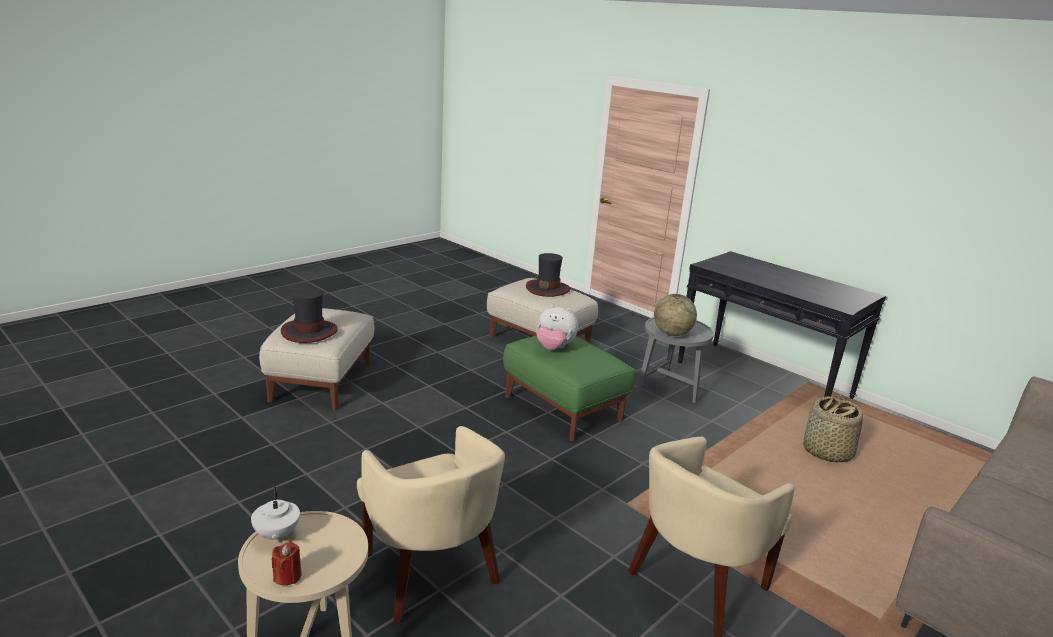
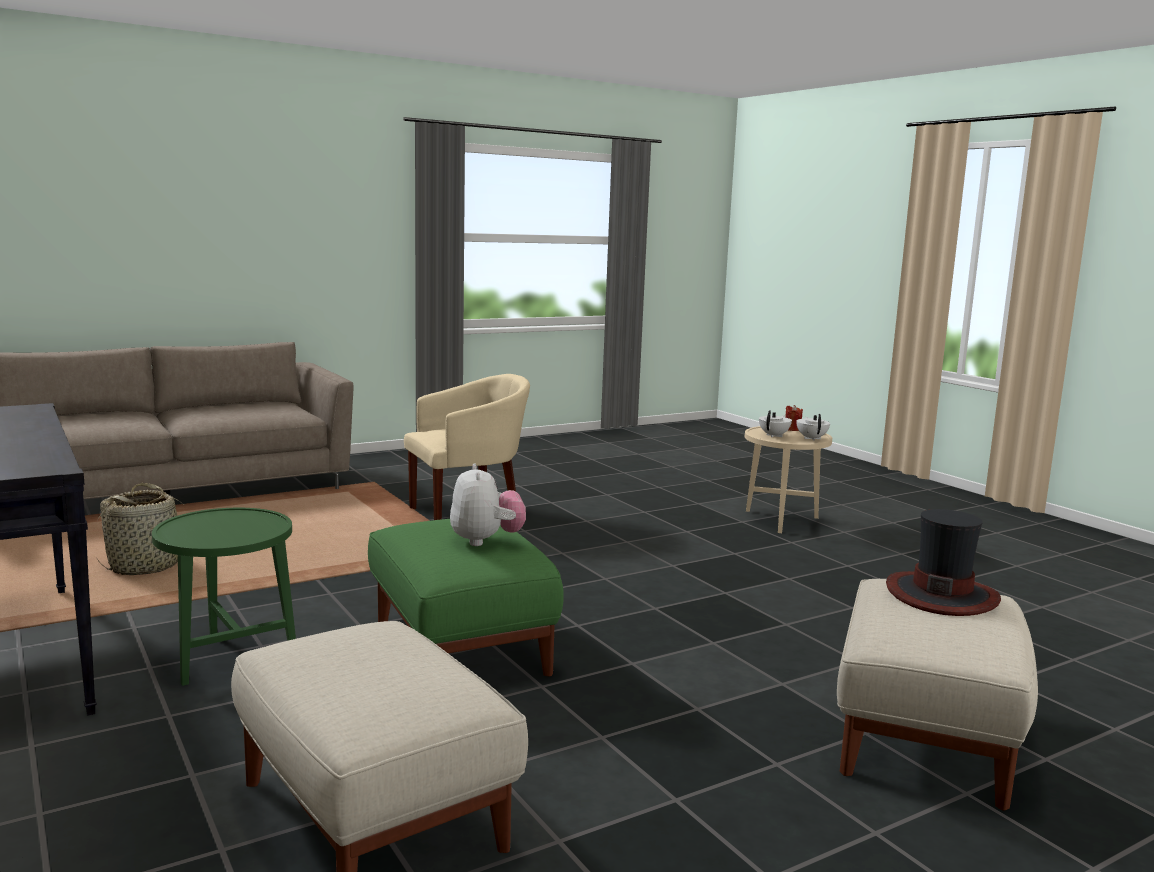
camera: 165 degrees left, 10 degrees down
beige armchair [357,426,505,623] -> none
hat [526,253,571,297] -> none
plush toy [537,304,578,350] -> plush toy turned 45 degrees clockwise [450,463,526,546]
grey side table [636,317,714,403] -> green side table [152,508,296,686]
globe [654,294,697,336] -> none
none -> white teapot [759,410,792,437]

